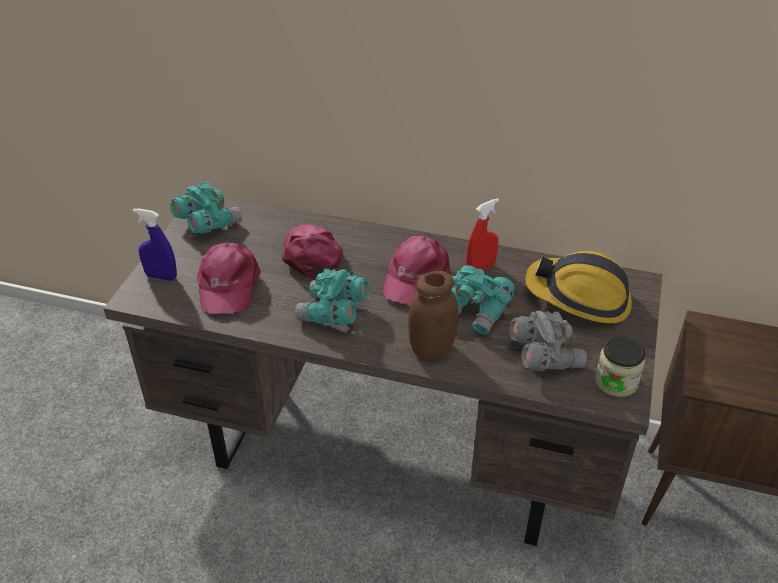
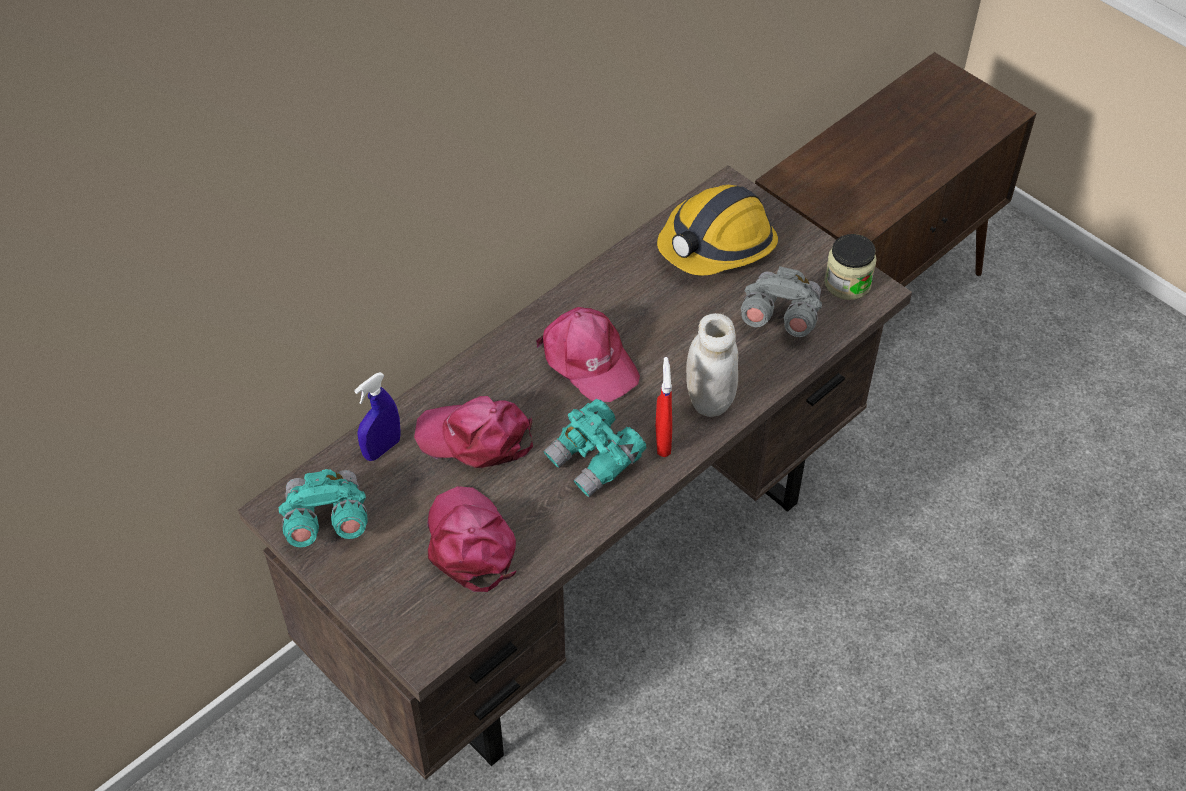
camera: 60 degrees left, 10 degrees up
blue spray bottle [133,208,177,281] -> blue spray bottle moved to [354,372,401,461]
pink cap [197,242,261,314] -> pink cap turned 135 degrees counterclockwise [428,486,517,592]
brown jar [408,271,458,359] -> white jar [686,313,738,417]
turquoise binoculars [451,265,515,335] -> none
red spray bottle [466,198,499,271] -> red spray bottle moved to [656,357,672,457]

